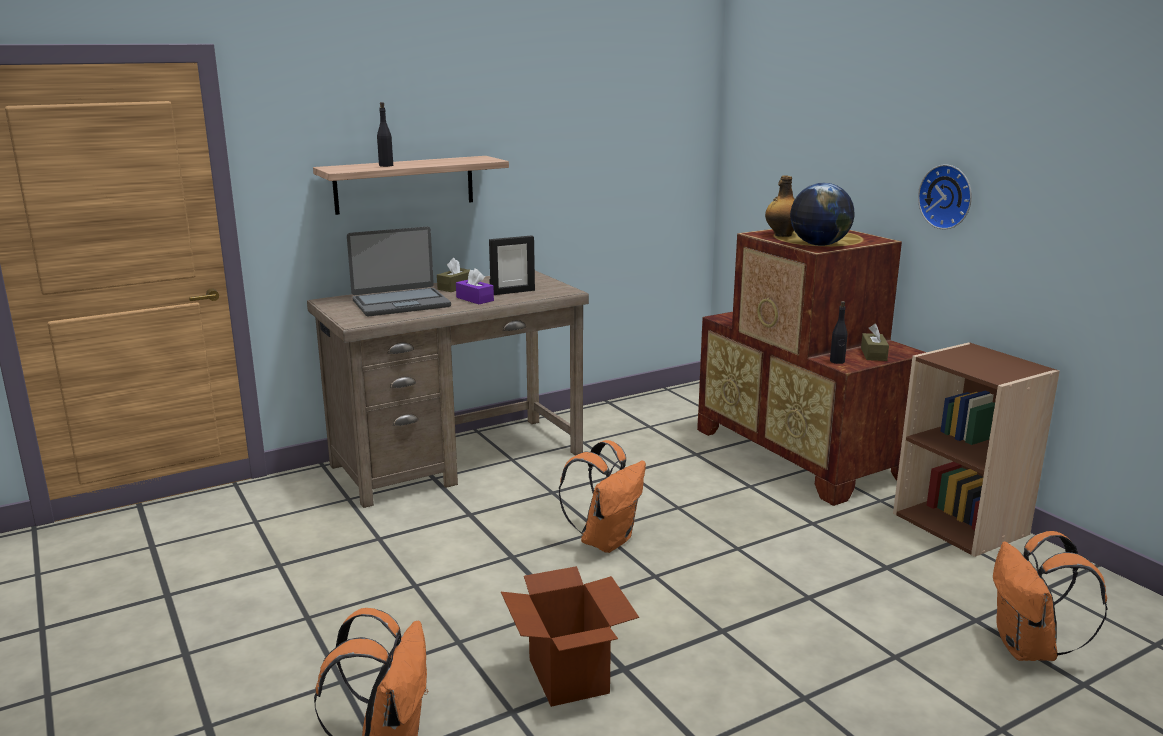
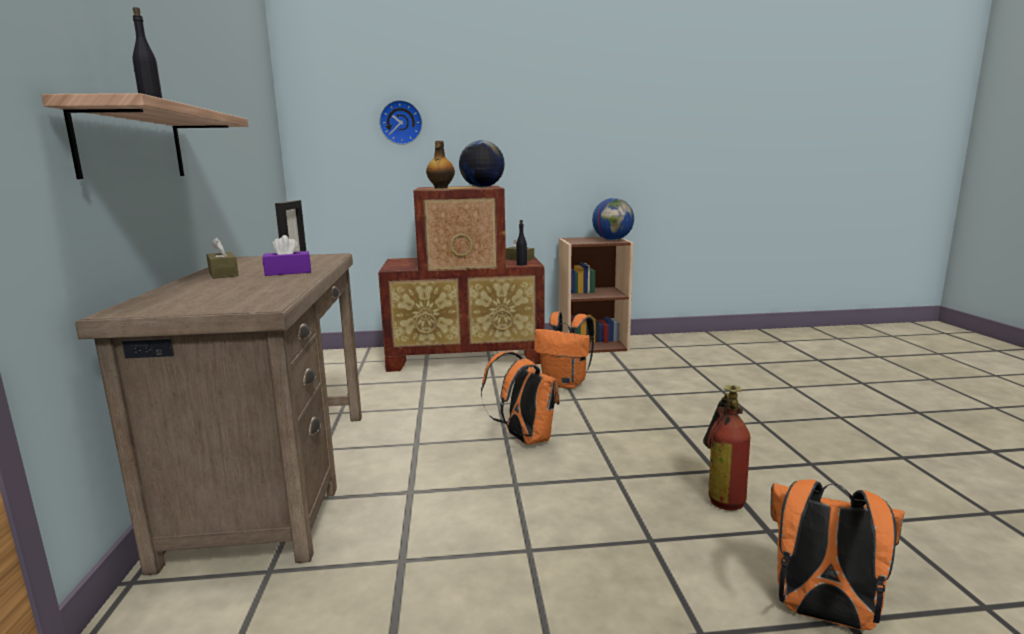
camera: 65 degrees left, 5 degrees down
laptop [347,226,451,316] -> none
cardboard box [501,566,639,707] -> fire extinguisher [703,385,750,510]
wall clock [918,165,972,230] -> wall clock moved to [379,100,423,145]
orange backpack [993,531,1108,661] -> orange backpack moved to [534,312,595,389]
none -> globe [592,198,634,240]

